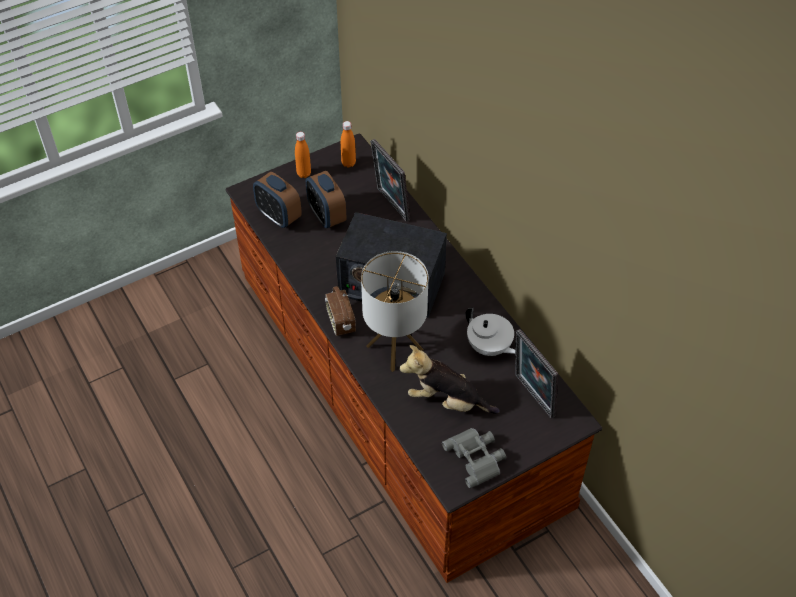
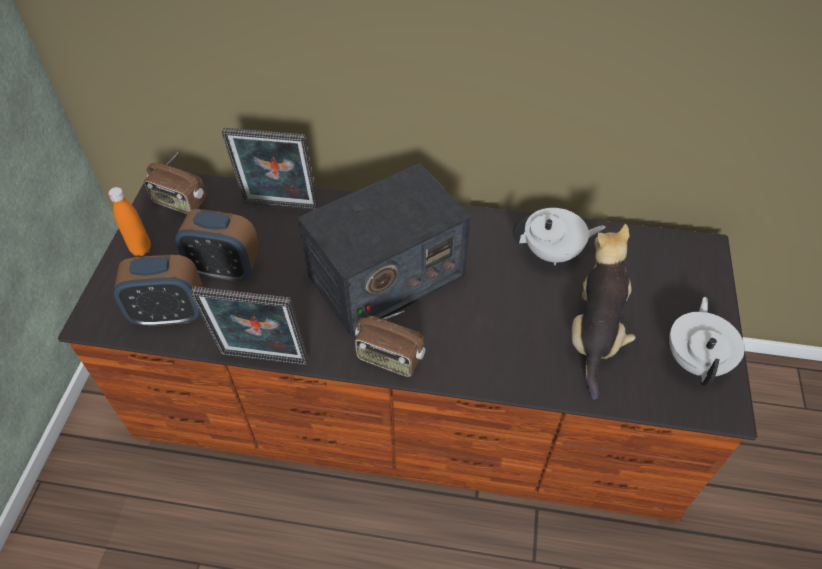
camera: 50 degrees left, 0 degrees up
orange bottle [341,121,356,168] -> radio [144,153,207,214]
table lamp [361,251,428,372] -> none
plush toy [399,345,500,414] -> plush toy turned 135 degrees clockwise [572,224,636,400]
grey binoculars [442,428,506,488] -> white teapot [669,297,745,386]
picture frame [515,329,558,418] -> picture frame moved to [190,286,308,365]

